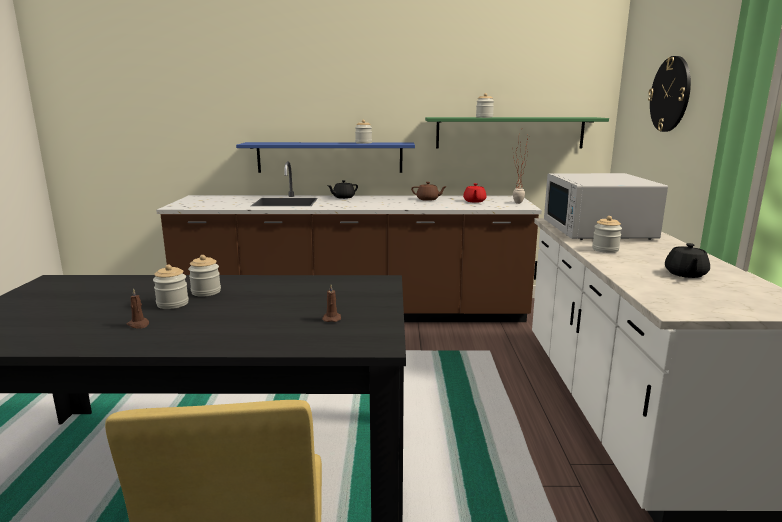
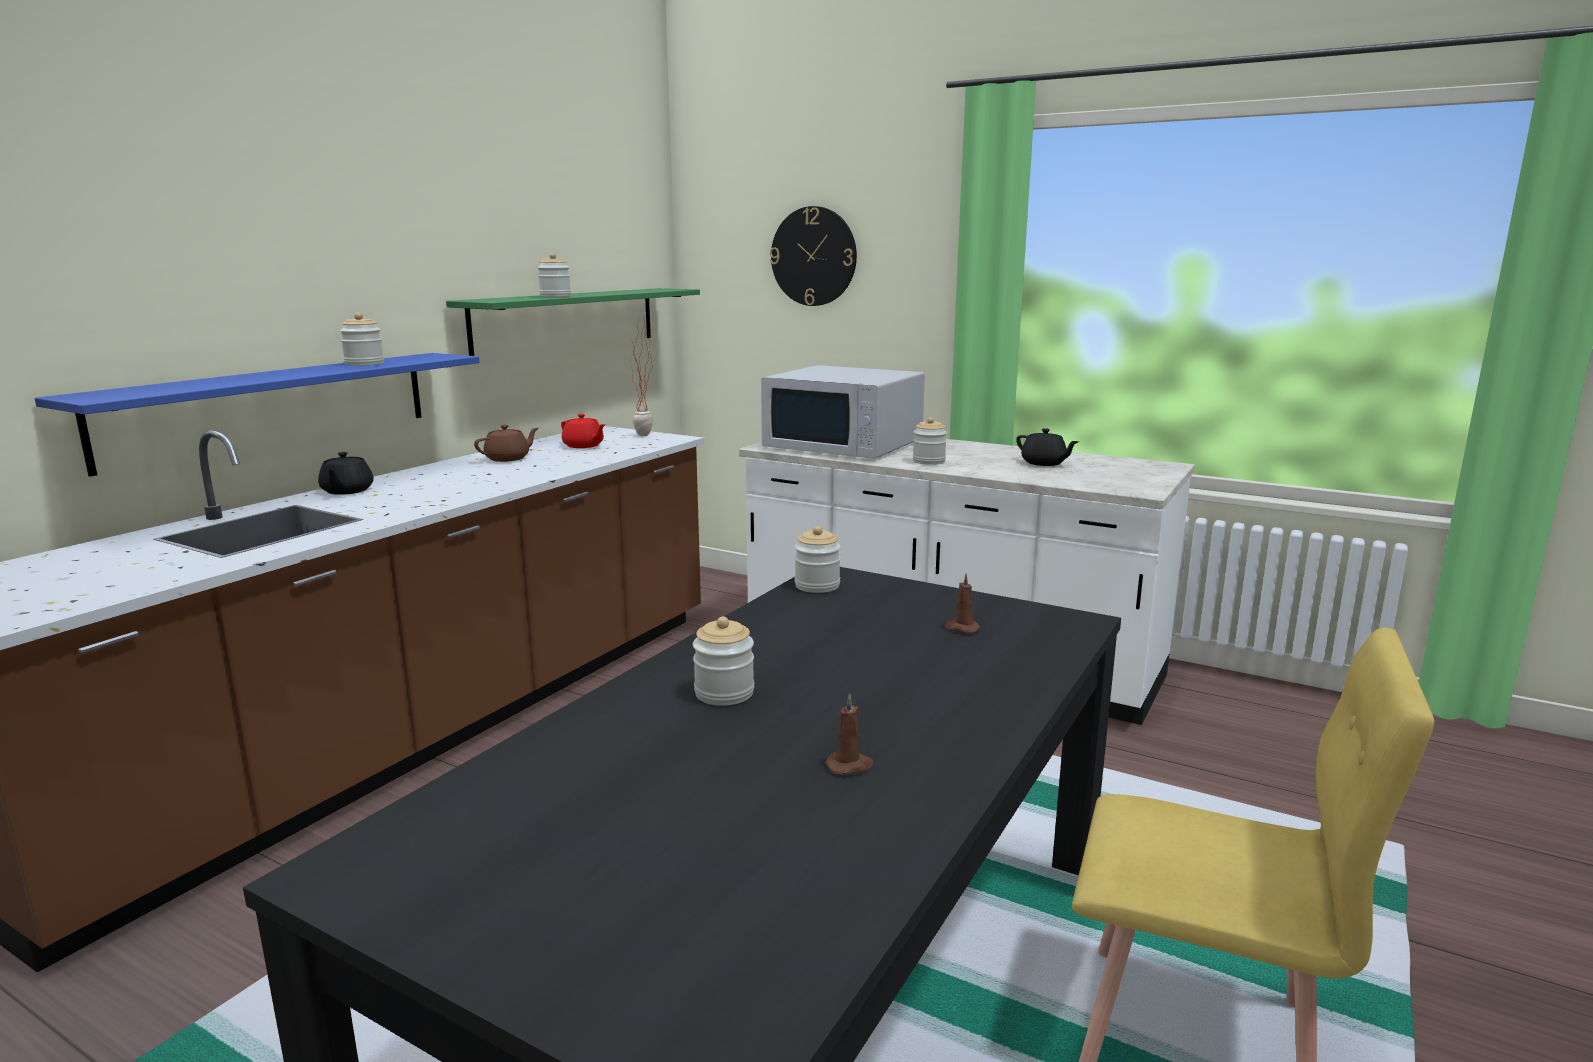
camera: 60 degrees left, 0 degrees up
jar [153,264,189,309] -> jar moved to [795,526,841,593]

